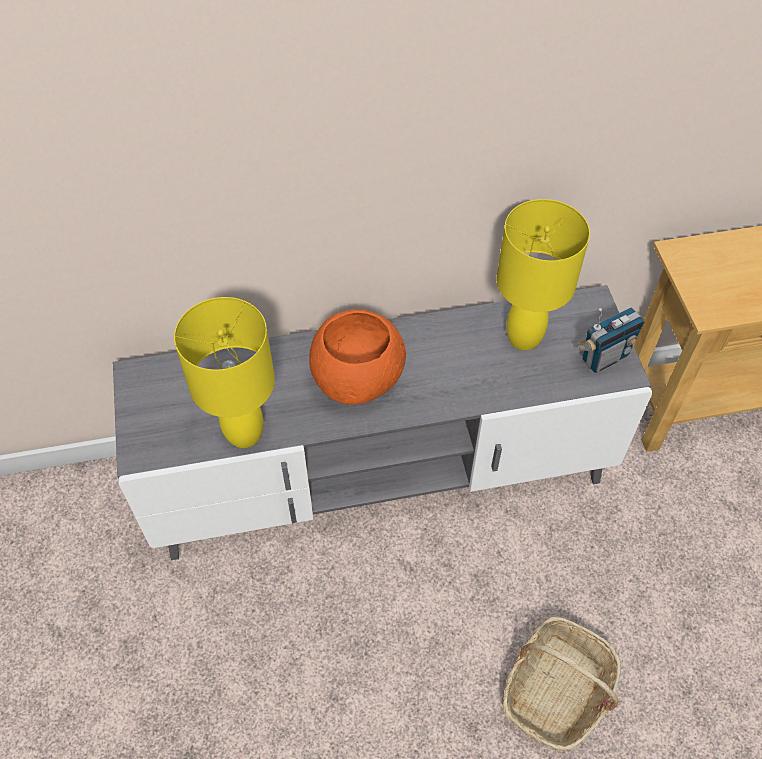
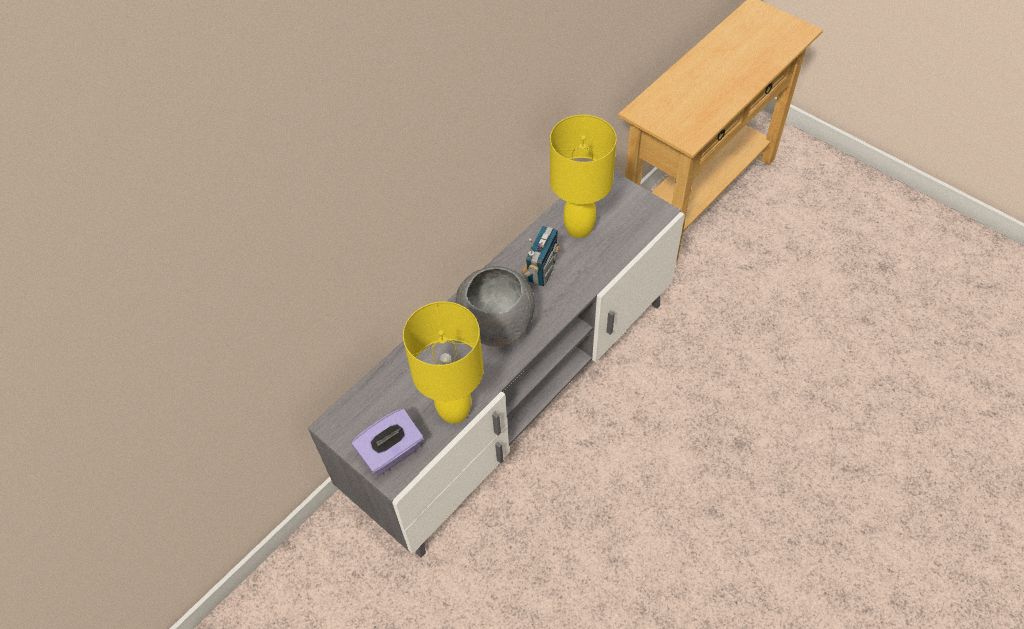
camera: 35 degrees left, 0 degrees up
orange bowl [309,309,406,405] -> grey bowl [456,266,535,346]
basket [503,616,621,751] -> none
radio [577,307,645,373] -> radio moved to [521,226,559,286]
none -> purple tissue box [352,408,424,475]

